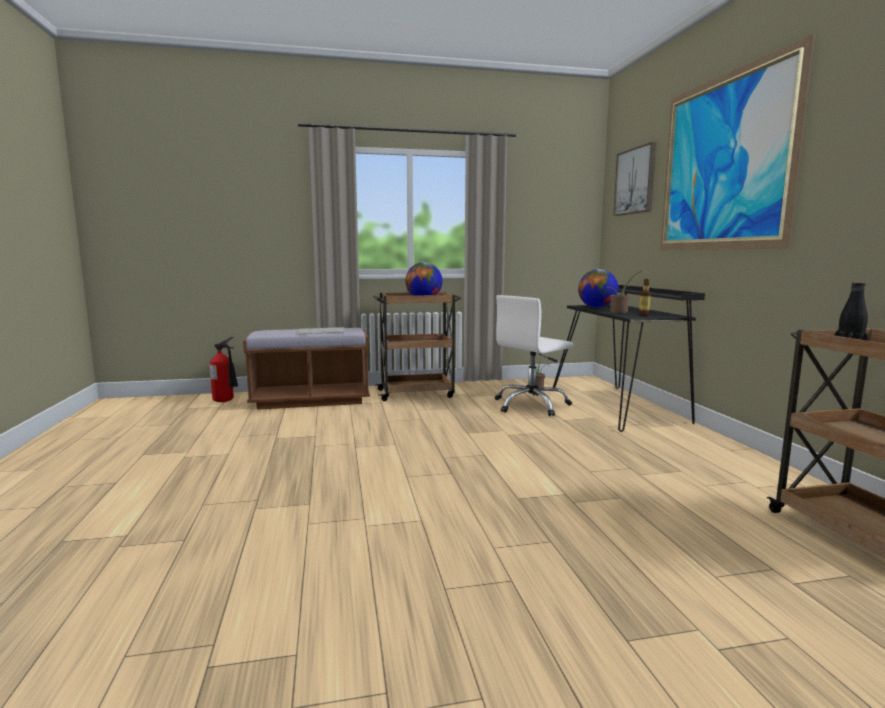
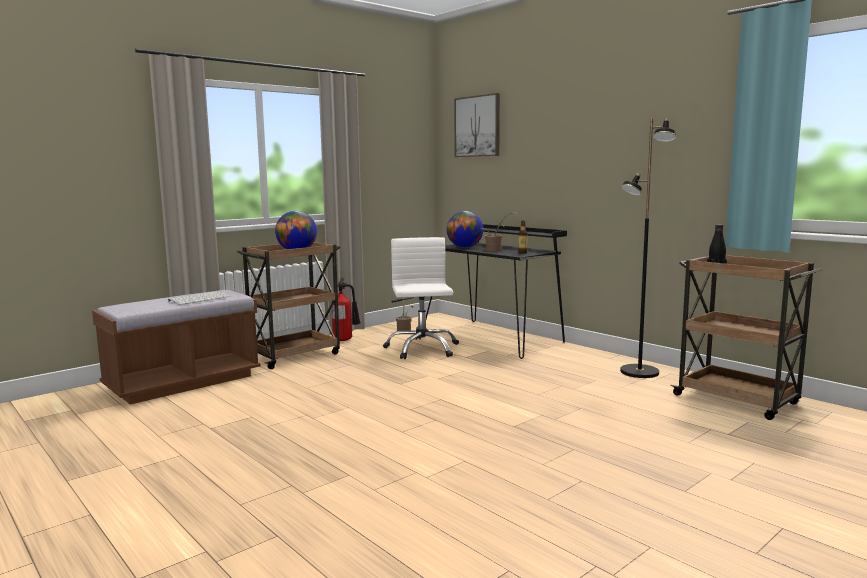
camera: 30 degrees left, 0 degrees up
fire extinguisher [210,337,238,402] -> fire extinguisher moved to [332,278,361,341]
white office chair [495,295,573,416] -> white office chair turned 150 degrees clockwise [383,237,459,359]
picture [660,34,815,250] -> none
none -> black floor lamp [620,118,676,378]

